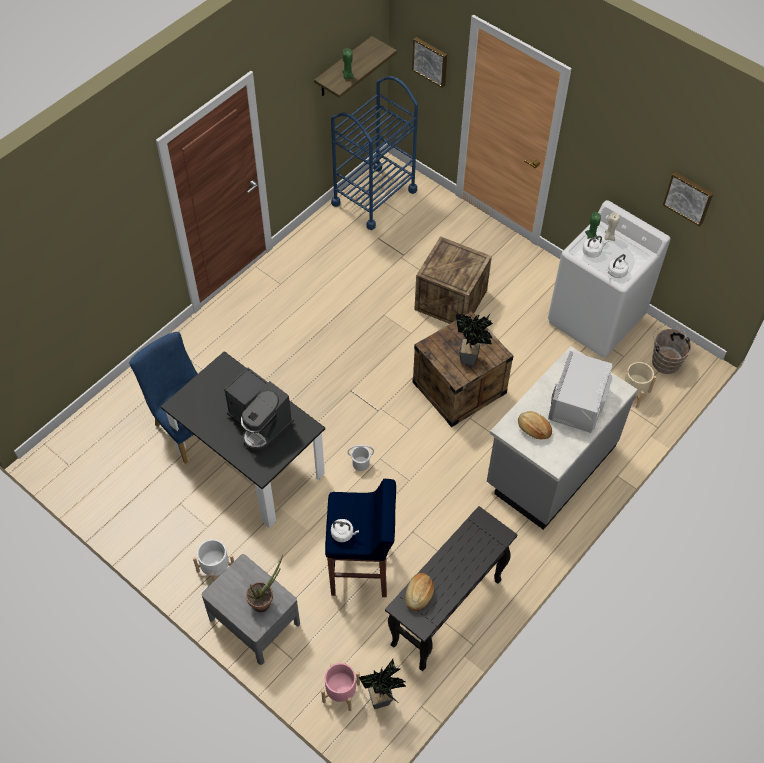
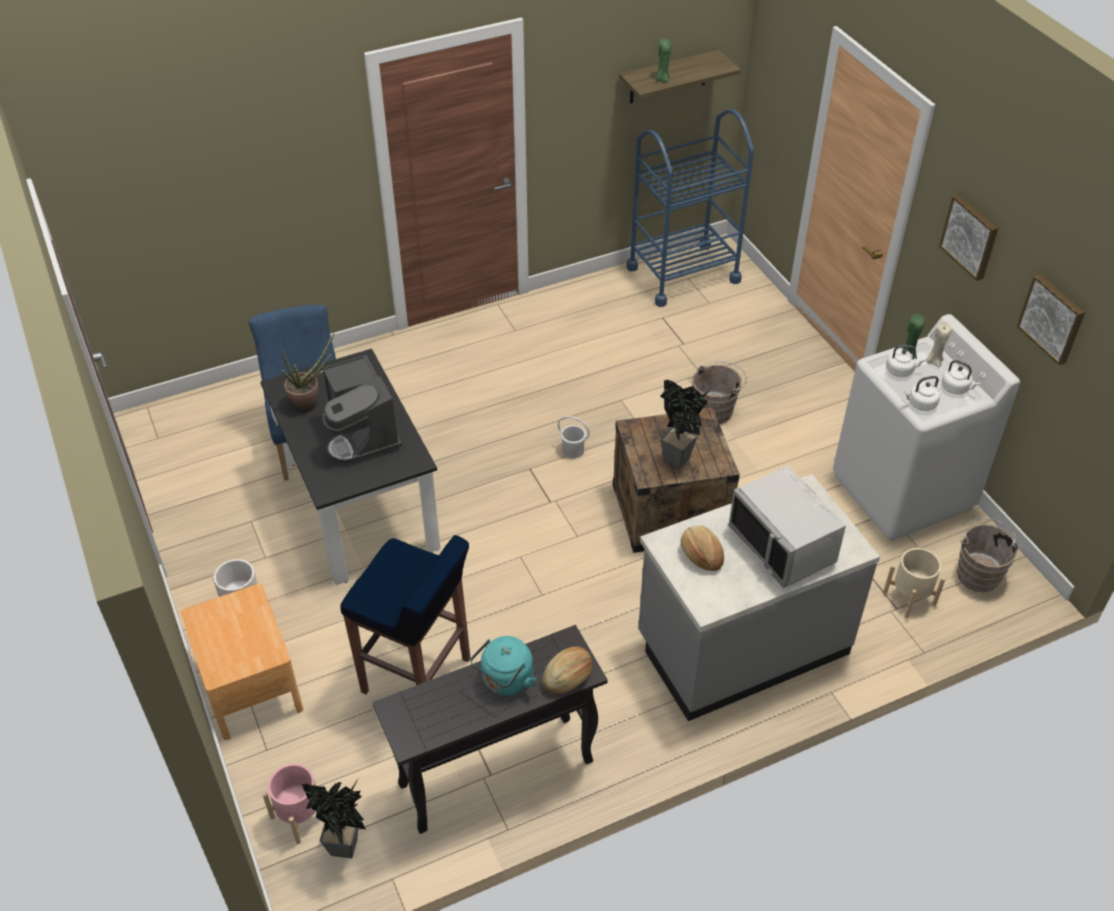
camera: 25 degrees right, 10 degrees down
grey nightstand [202,554,300,665] -> brown nightstand [181,584,303,740]
potted plant [246,555,283,612] -> potted plant moved to [281,332,335,412]
white kettle [331,519,359,542] -> white kettle moved to [941,360,980,394]
white bucket [348,445,374,471] -> white bucket moved to [558,416,590,458]
bread [405,573,434,611] -> bread moved to [542,646,592,694]
picture [412,37,447,88] -> picture moved to [939,194,998,281]
crate [414,236,492,324] -> brown bucket [692,361,747,424]
grey microwave [548,351,613,433] -> grey microwave turned 75 degrees counterclockwise [729,465,846,588]
none -> turquoise kettle [470,636,537,696]

